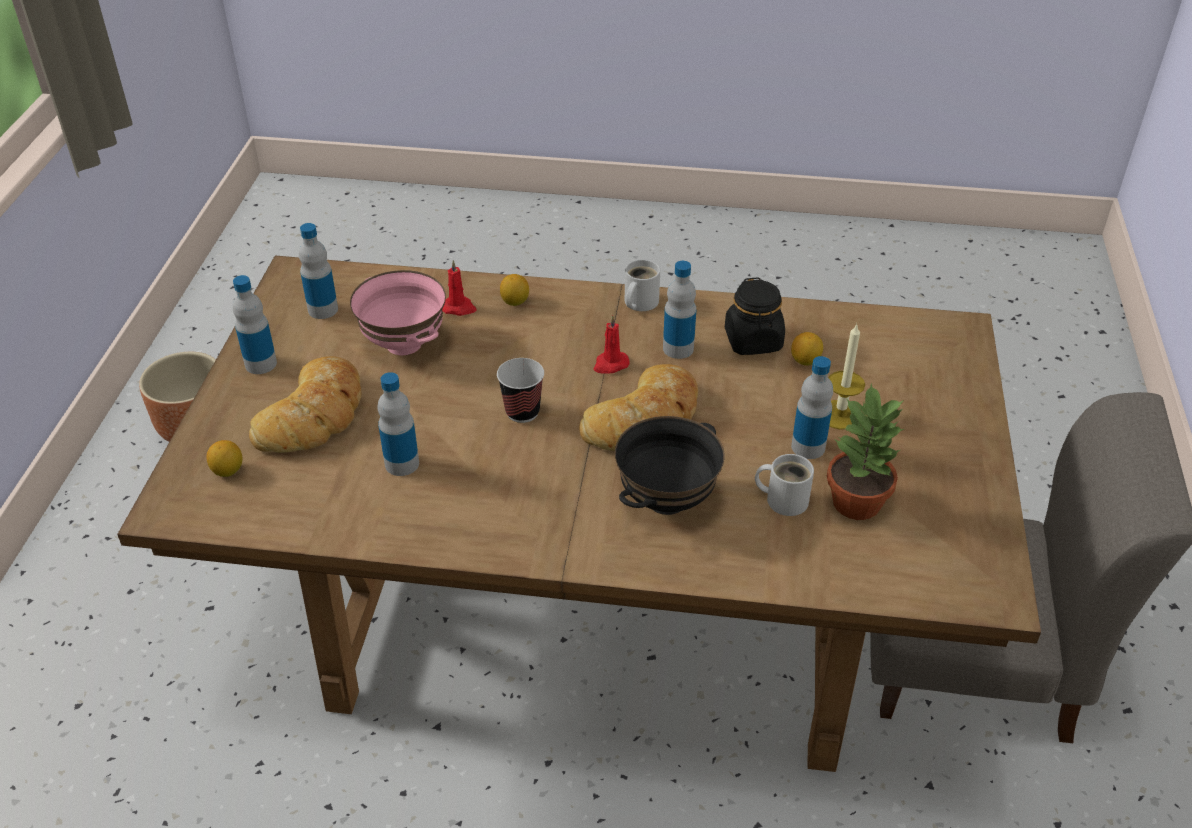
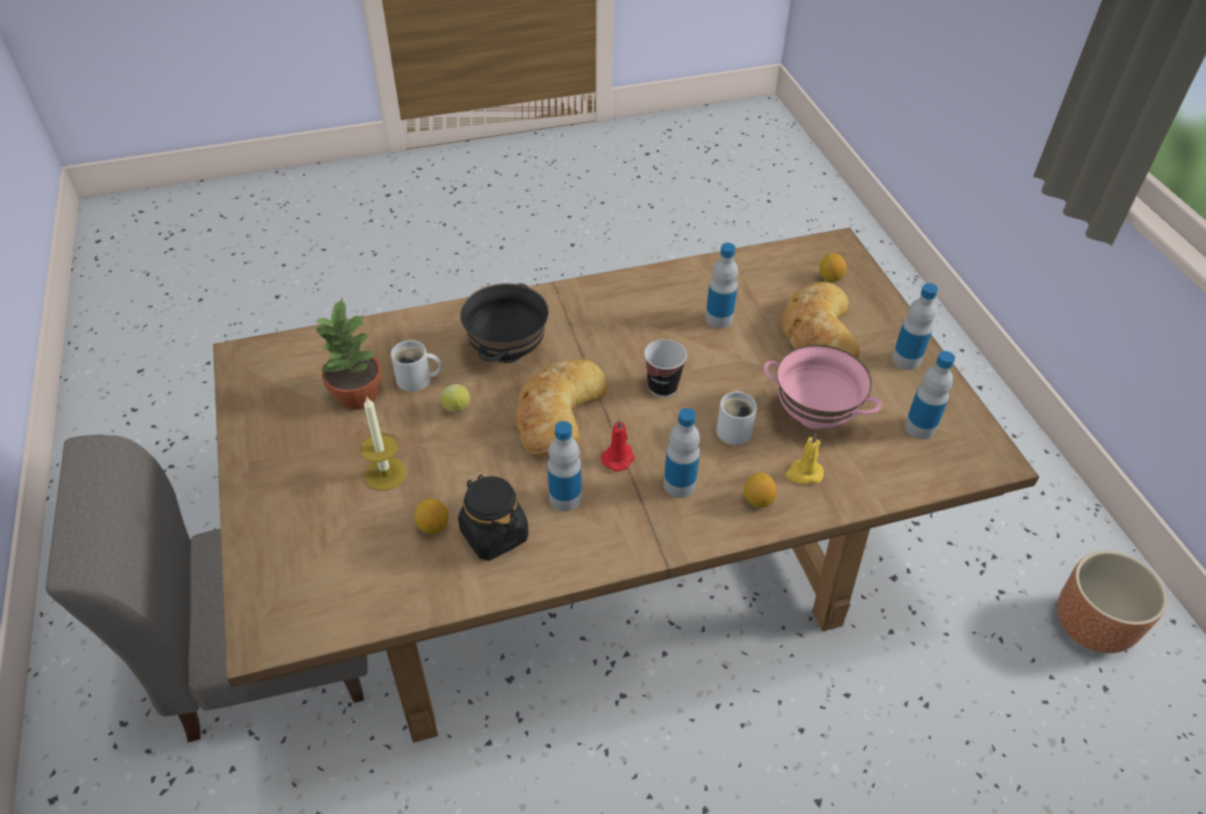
camera: 155 degrees right, 5 degrees up
red candle [442,260,476,316] -> yellow candle [785,433,824,484]
white mug [625,259,660,311] -> white mug moved to [716,391,757,445]
bottle [791,356,833,459] -> bottle moved to [664,408,700,498]
none -> lemon [441,384,470,413]

